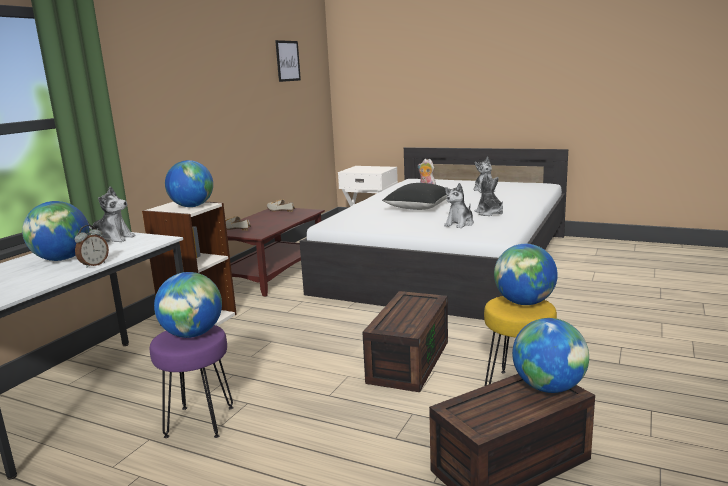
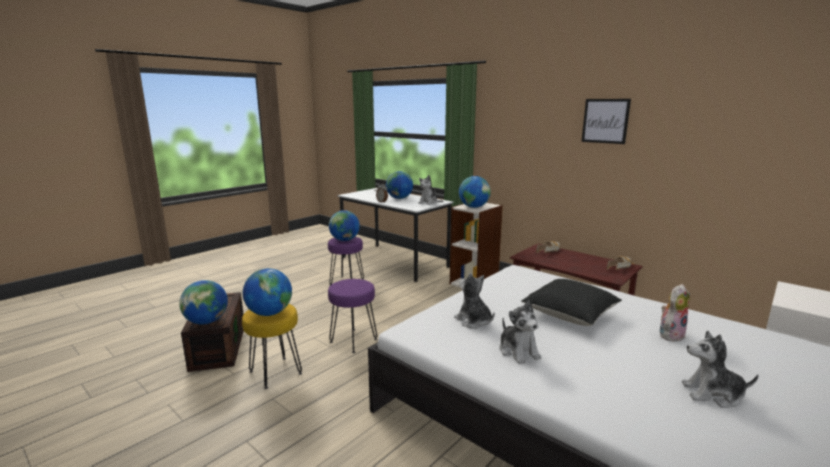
camera: 105 degrees right, 0 degrees up
picture [275,40,301,82] -> picture moved to [581,99,631,144]
brown storage box [362,291,448,392] -> purple stool [328,279,377,353]
plush toy [474,173,503,216] -> plush toy turned 75 degrees clockwise [499,300,542,364]

